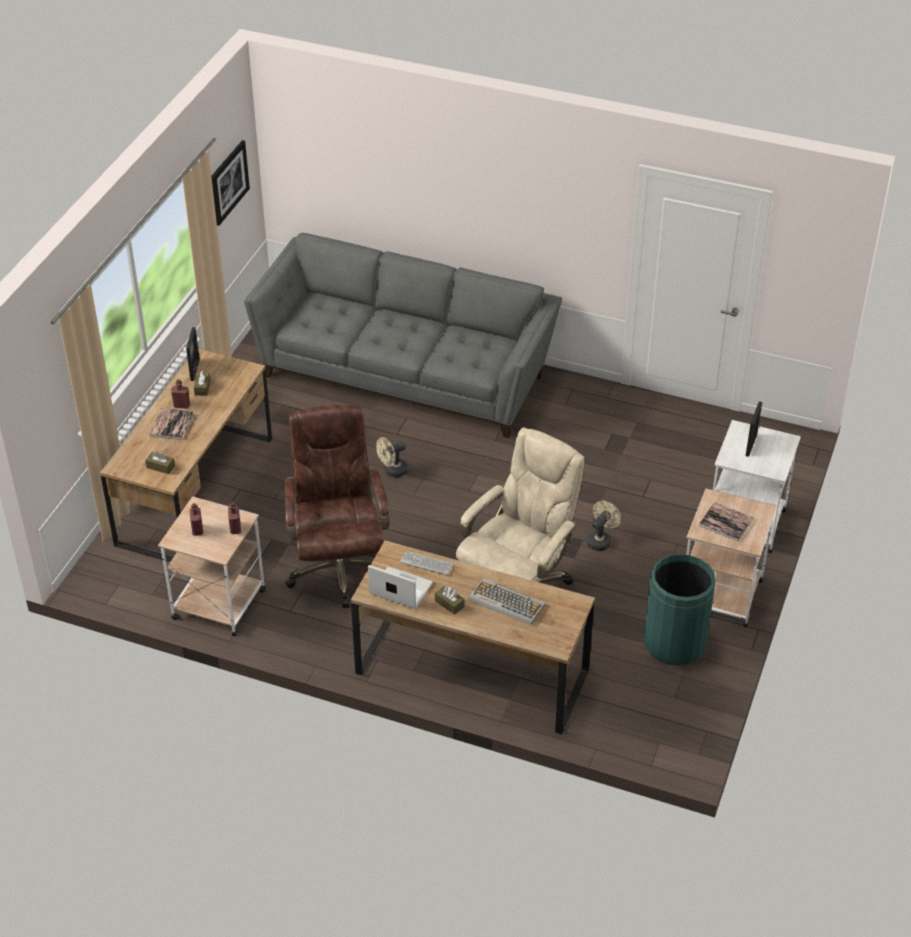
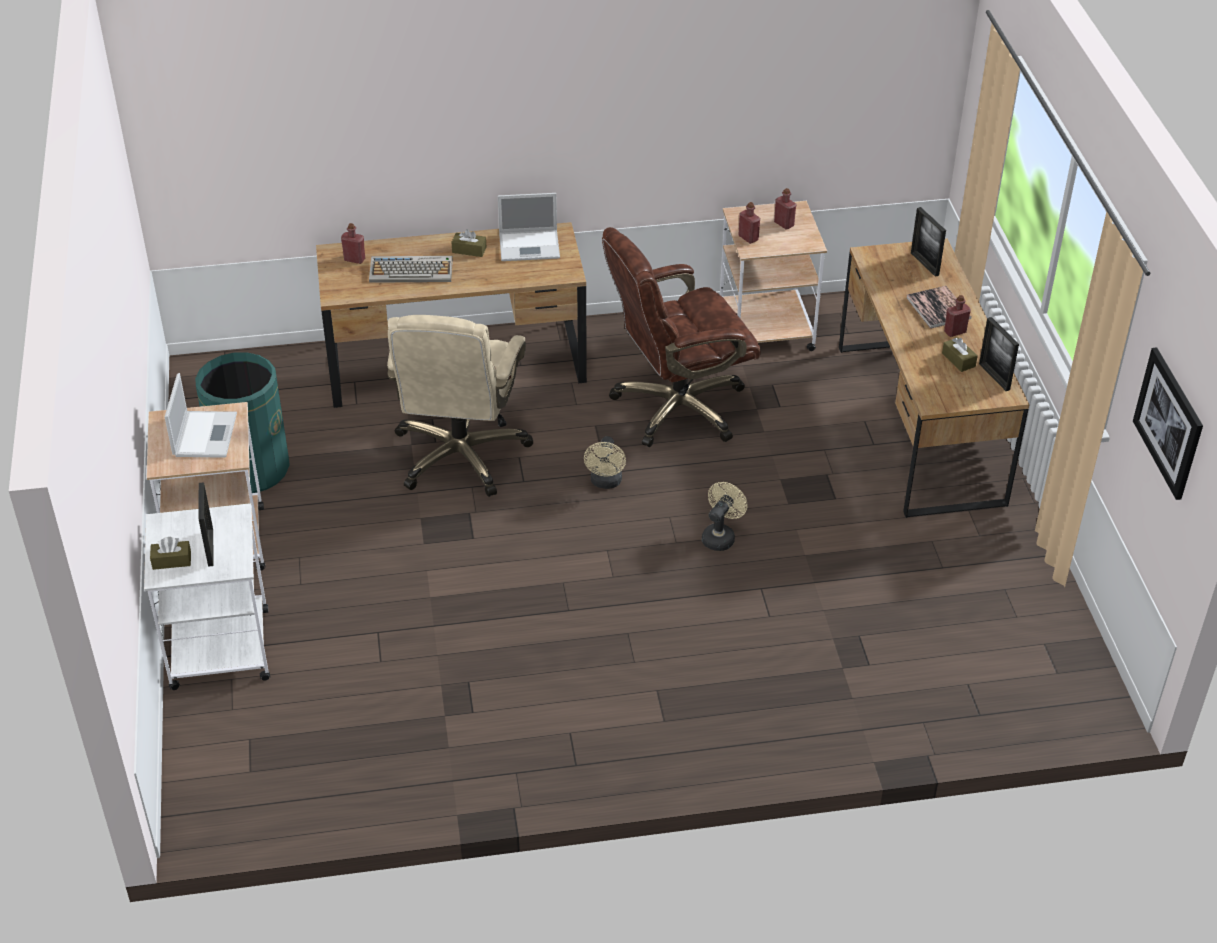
camera: 150 degrees right, 0 degrees up
brown tissue box [145,452,175,474] -> brown tissue box moved to [150,537,191,570]
grey sofa [244,233,562,438] -> none
brown office chair [285,404,390,608] -> brown office chair turned 105 degrees clockwise [602,227,761,447]
keyboard [400,551,454,575] -> none
beige fan [587,501,621,551] -> beige fan moved to [584,436,626,489]
book [699,502,754,542] -> laptop [165,373,237,458]
none -> red bottle [341,223,365,264]
none -> picture frame [911,207,946,277]

